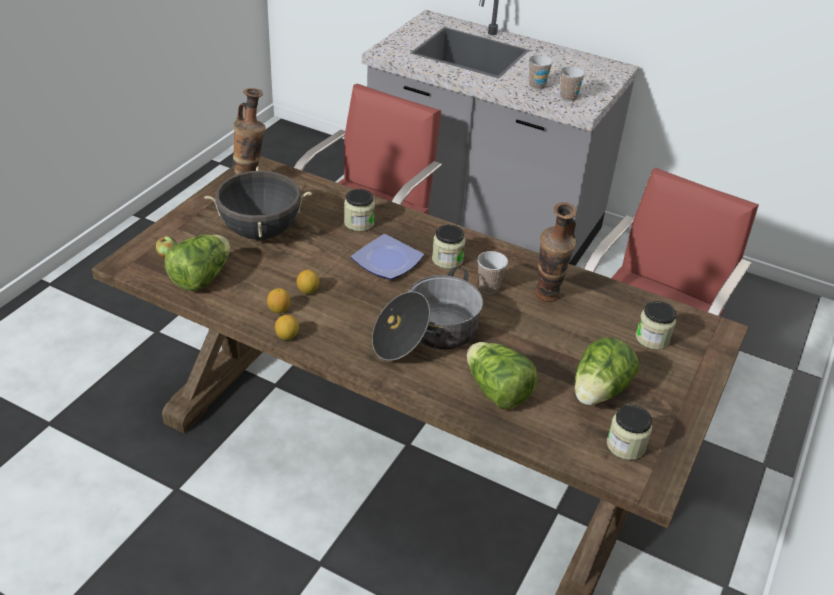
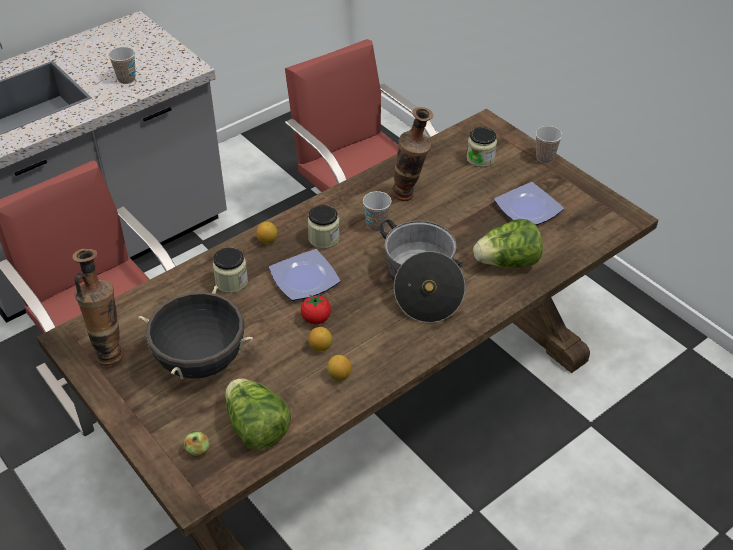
camera: 65 degrees left, 5 degrees up
lemon [275,315,299,340] -> lemon moved to [256,222,277,244]
cup [560,66,585,101] -> cup moved to [536,126,562,164]
lettuce [575,338,639,405] -> plate [494,182,564,225]
jar [607,404,652,460] -> none
none -> tomato [301,294,331,324]

